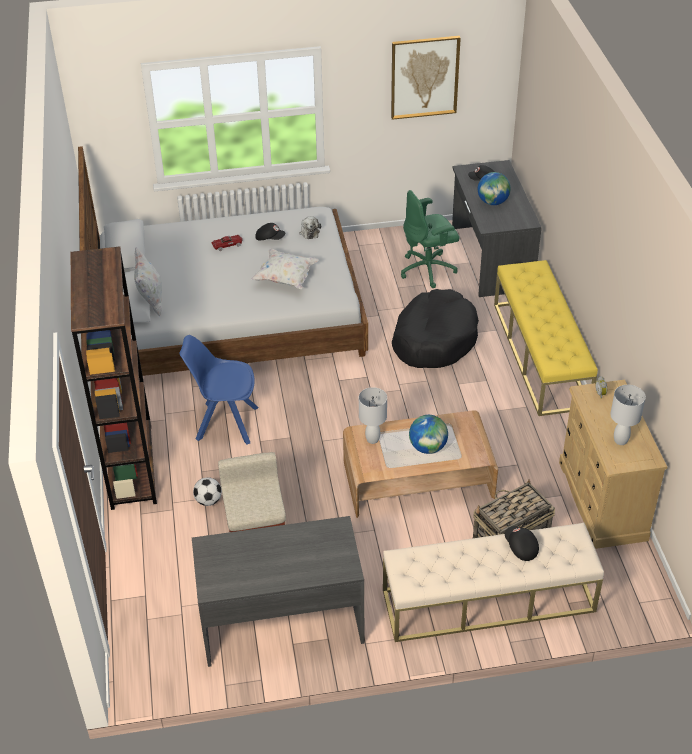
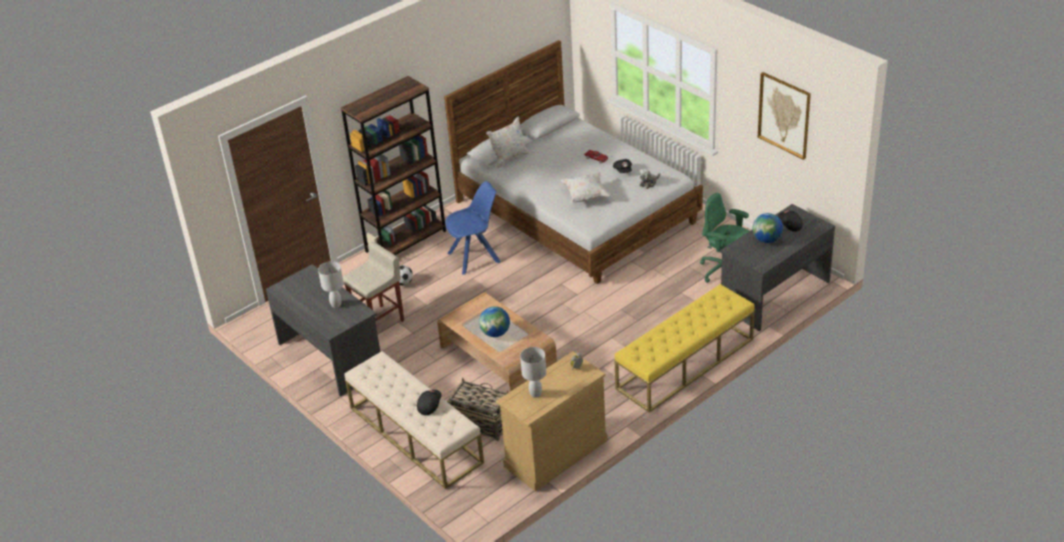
camera: 60 degrees right, 5 degrees down
blue chair [179,335,259,444] -> blue chair turned 90 degrees clockwise [445,181,501,275]
white table lamp [359,387,387,444] -> white table lamp moved to [318,261,344,308]
black dog bed [392,289,479,368] -> none

